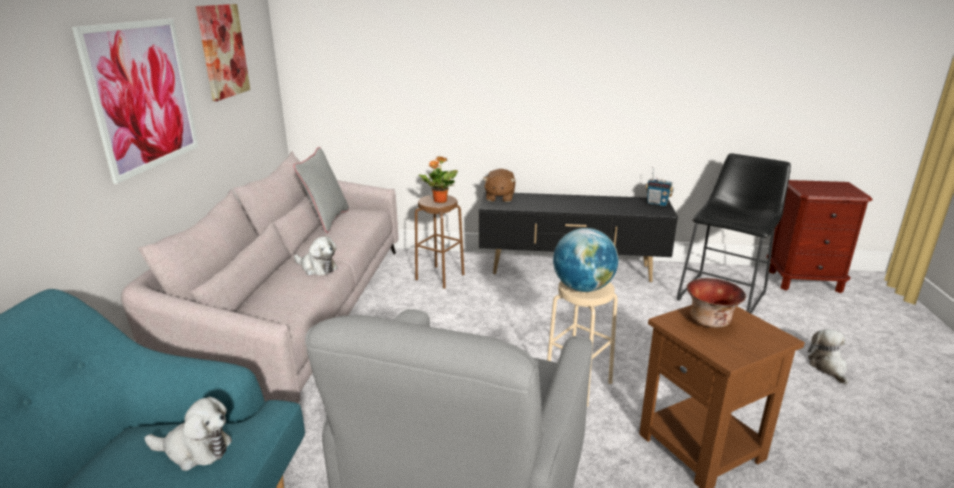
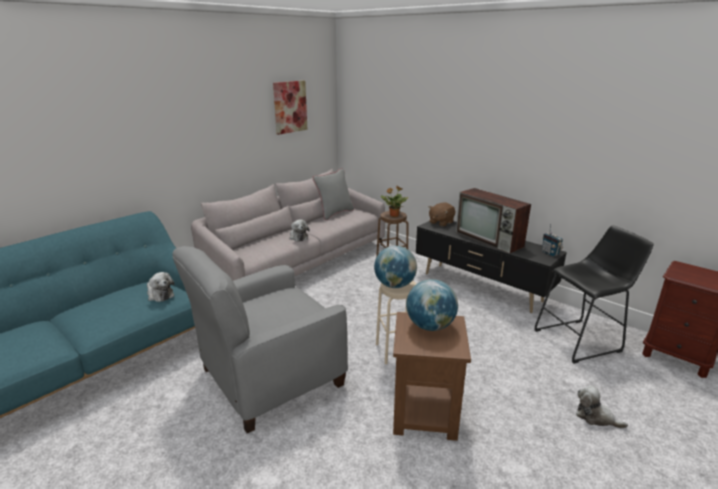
camera: 35 degrees right, 0 degrees up
picture [72,19,198,184] -> none
bowl [687,278,746,328] -> globe [406,279,458,331]
plush toy [808,329,849,385] -> plush toy turned 90 degrees counterclockwise [576,385,628,428]
none -> television [456,188,531,253]

